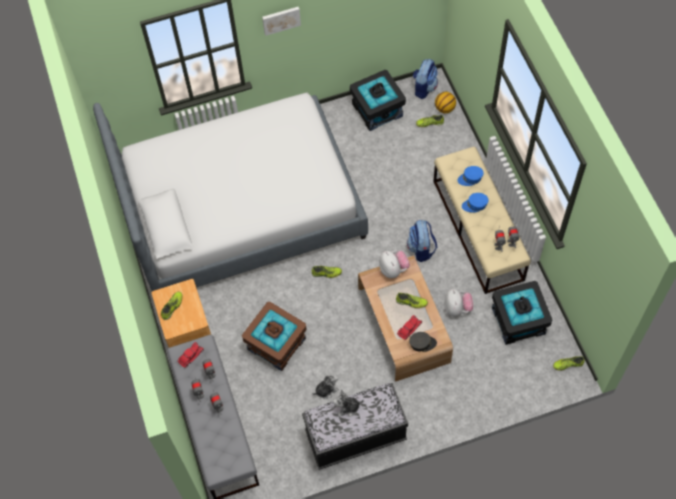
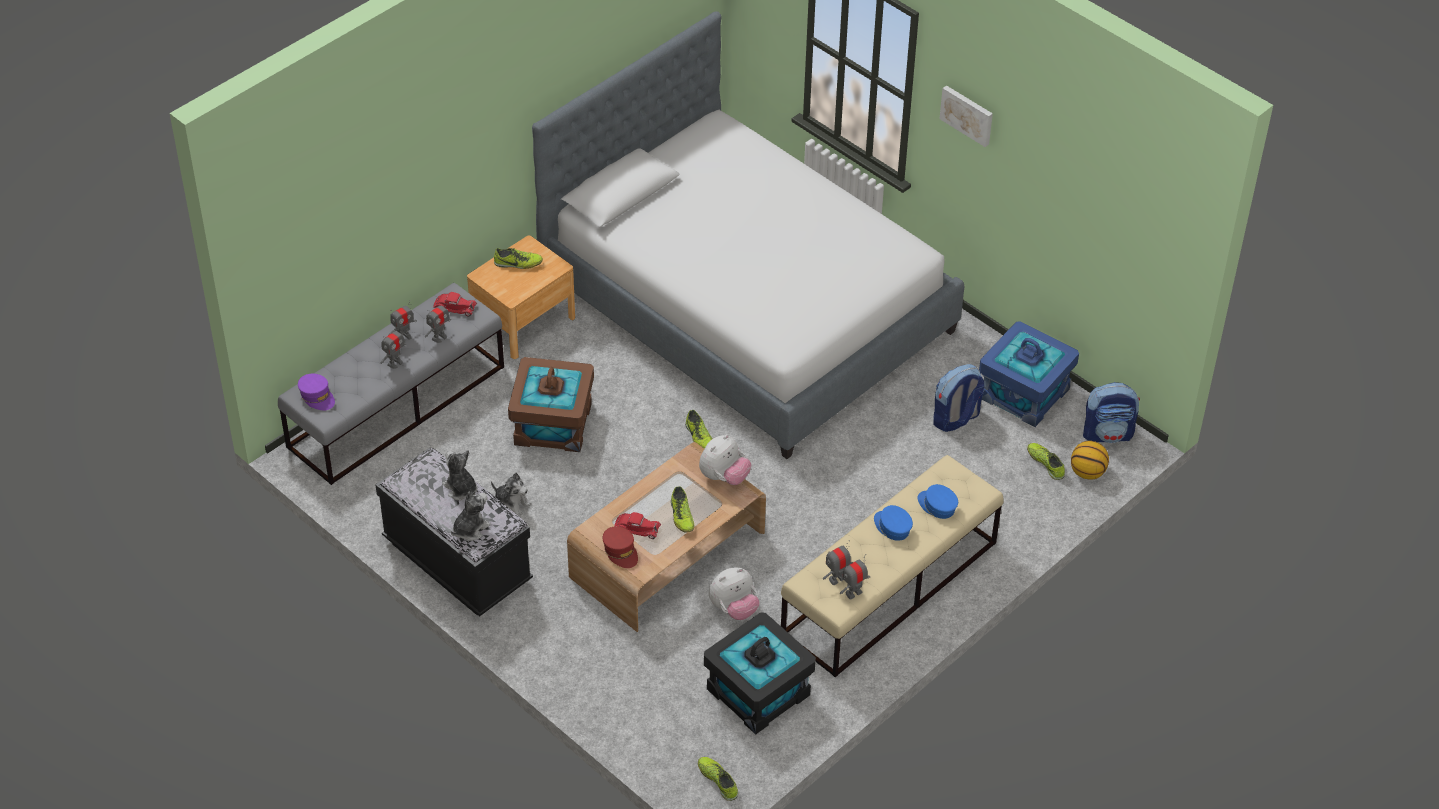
camera: 60 degrees right, 15 degrees down
black storage box [350,70,406,131] -> blue storage box [979,321,1079,427]
backpack [407,220,437,262] -> backpack moved to [933,364,984,432]
grey cap [409,332,437,352] -> red cap [603,526,638,568]
none -> purple cap [298,374,335,410]
none -> plush toy [451,492,491,541]

